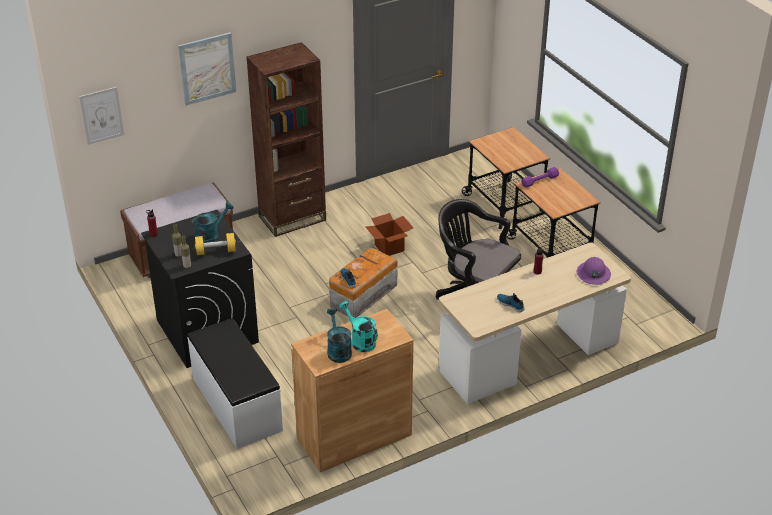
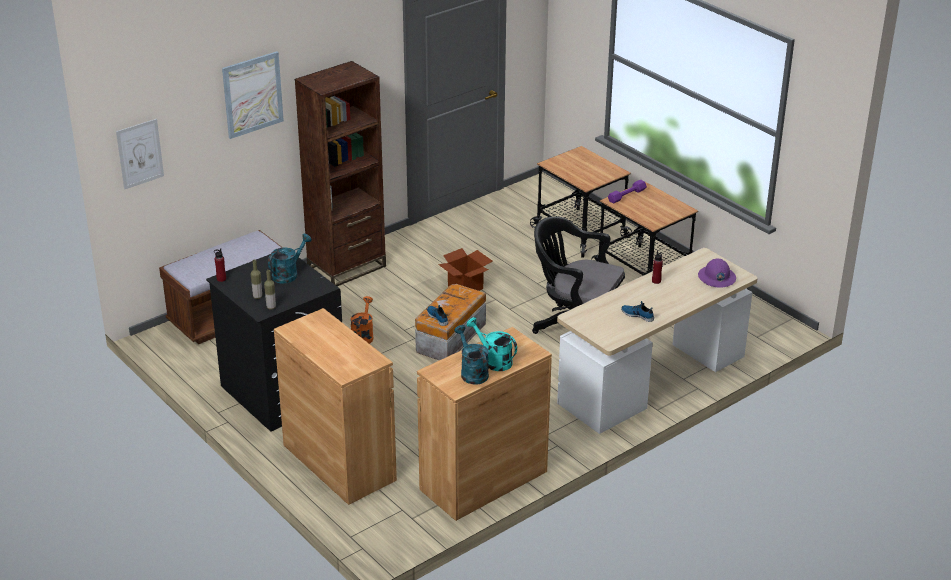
camera: 10 degrees left, 5 degrees down
white bench [187,318,283,449] -> brown cabinet [274,308,397,505]
yellow dumbbell [195,233,236,255] -> none
none -> orange watering can [351,296,374,344]

